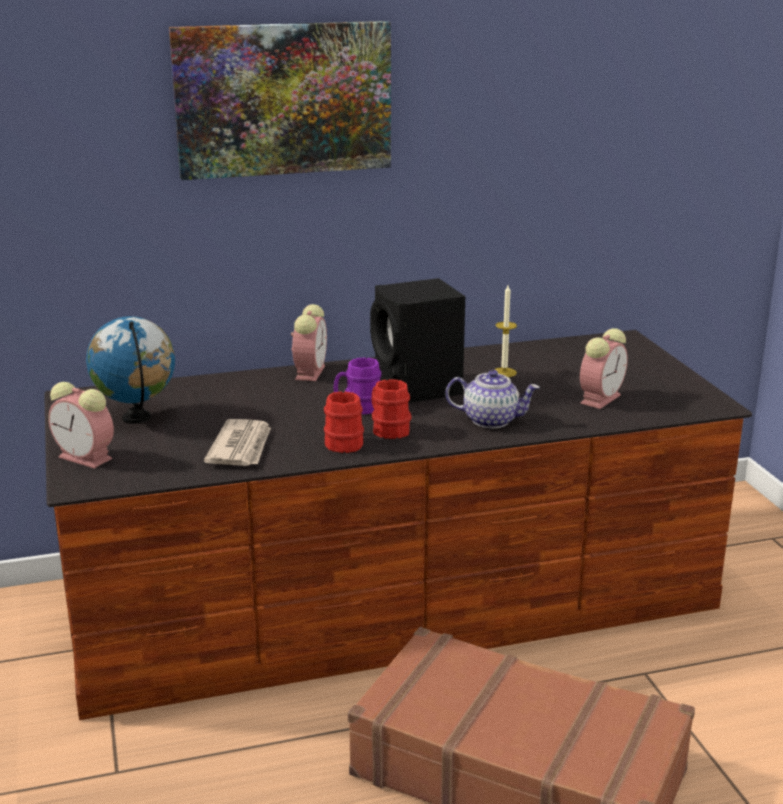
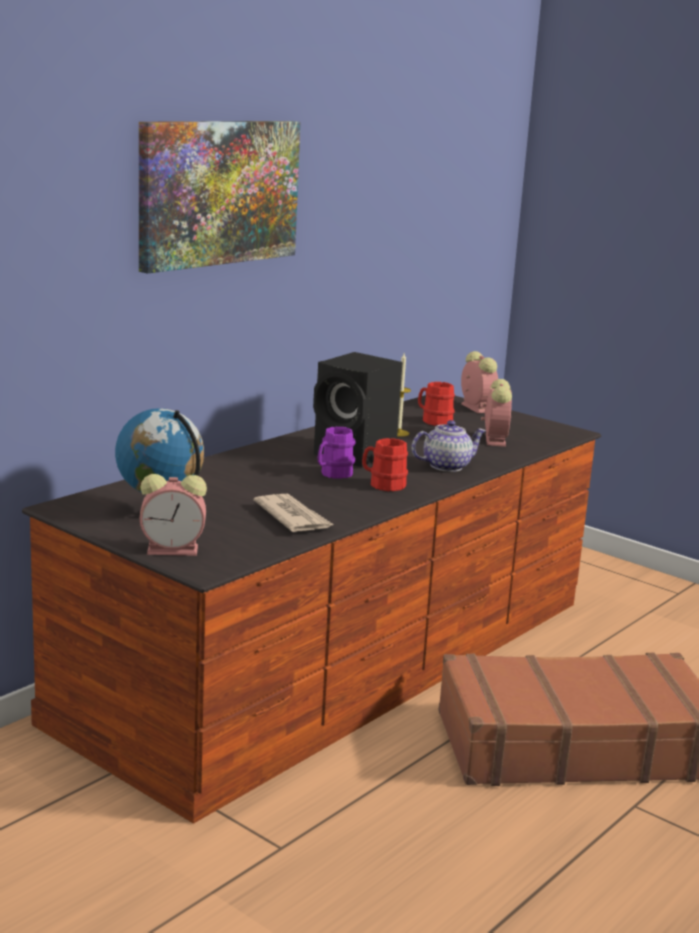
camera: 35 degrees left, 5 degrees down
alarm clock [291,304,327,381] -> alarm clock moved to [461,351,498,413]
red mug [324,391,364,453] -> red mug moved to [418,382,455,426]

